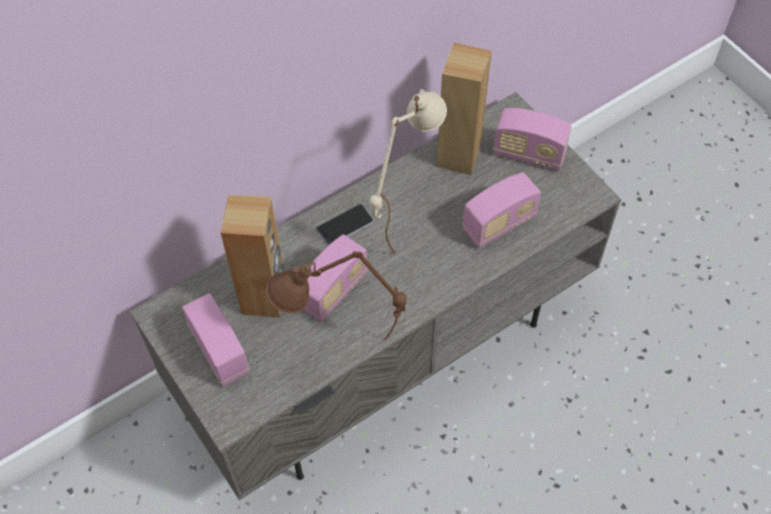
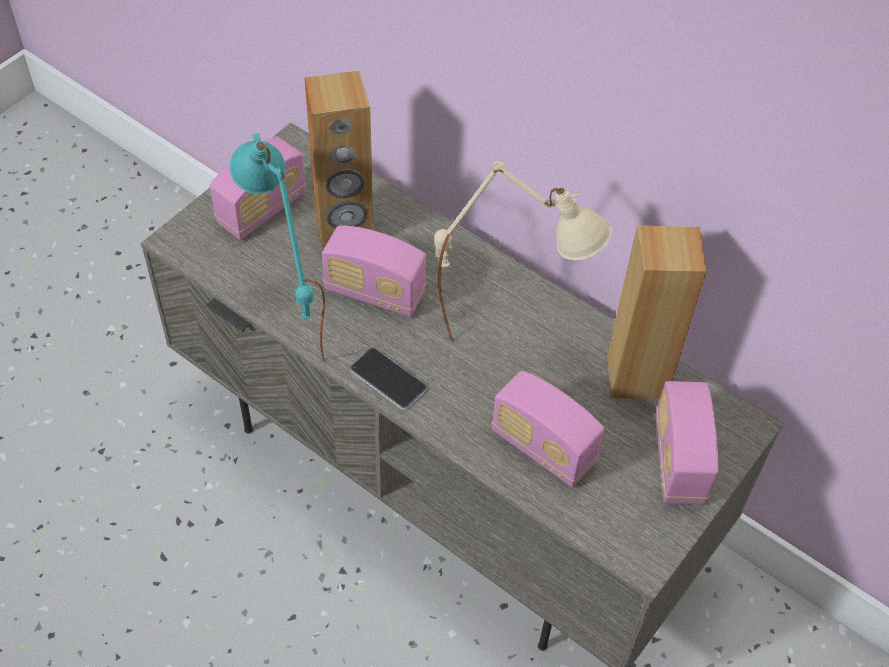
camera: 70 degrees right, 5 degrees down
brown table lamp [266,251,407,340] -> turquoise table lamp [230,133,325,360]
phone [316,204,374,246] -> phone moved to [350,348,427,410]

